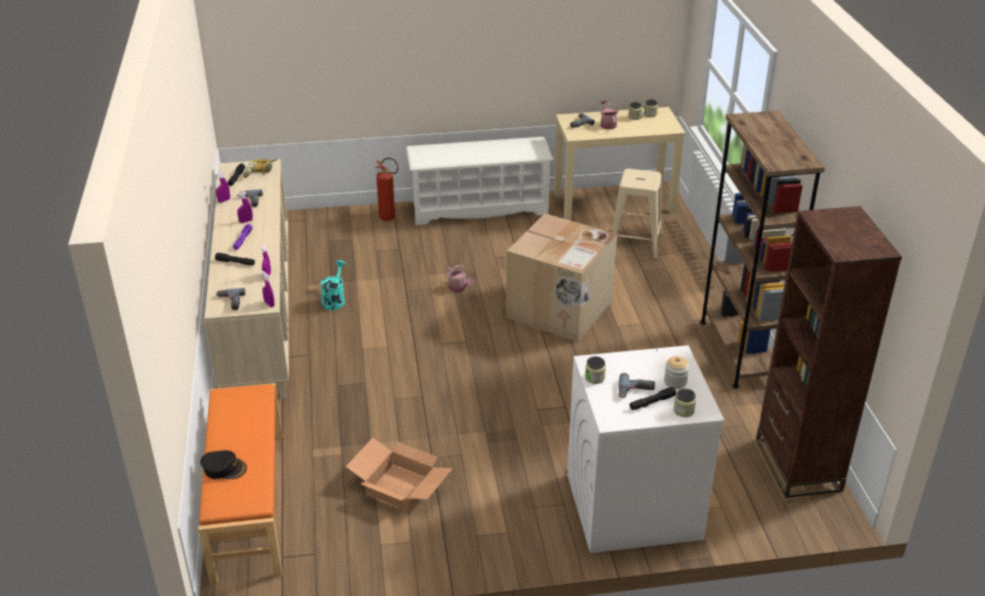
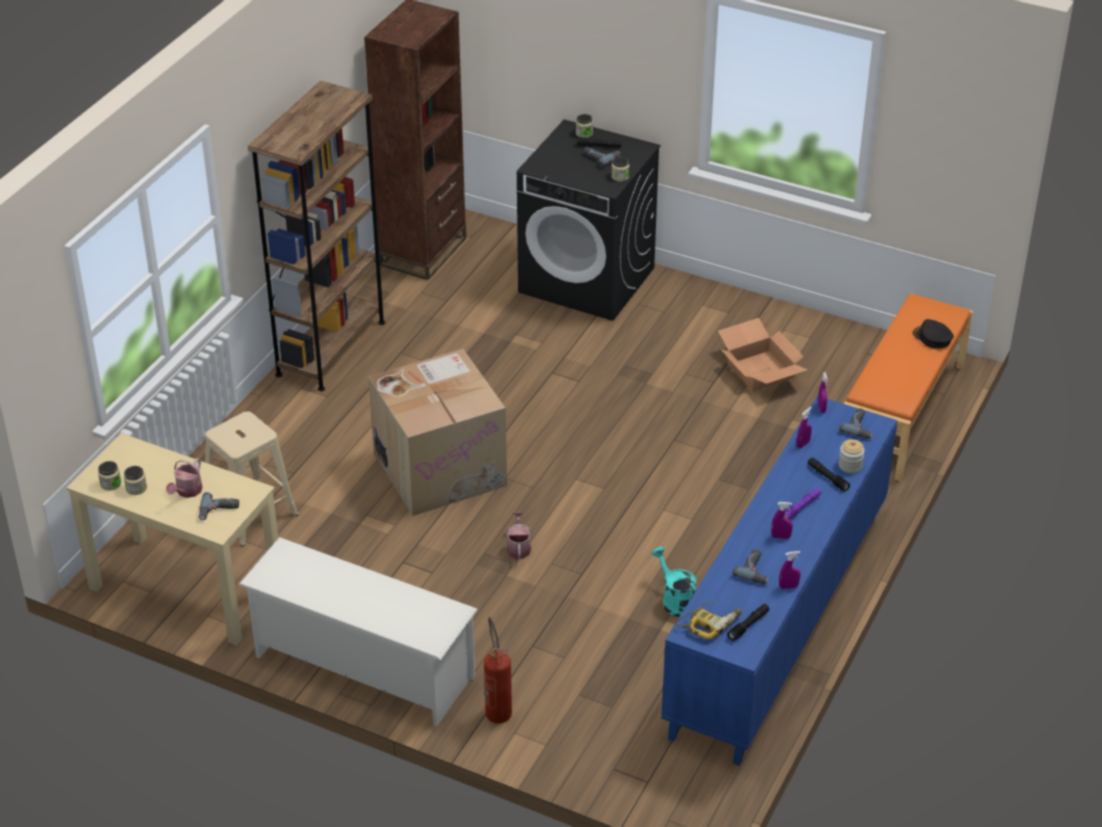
camera: 145 degrees left, 5 degrees up
beige cabinet [204,159,289,399] -> blue cabinet [661,396,897,766]
turquoise watering can [320,260,345,310] -> turquoise watering can turned 105 degrees clockwise [652,547,697,617]
white washing machine [567,345,724,553] -> black washing machine [517,119,661,321]
jar [664,356,689,389] -> jar moved to [839,439,865,473]

